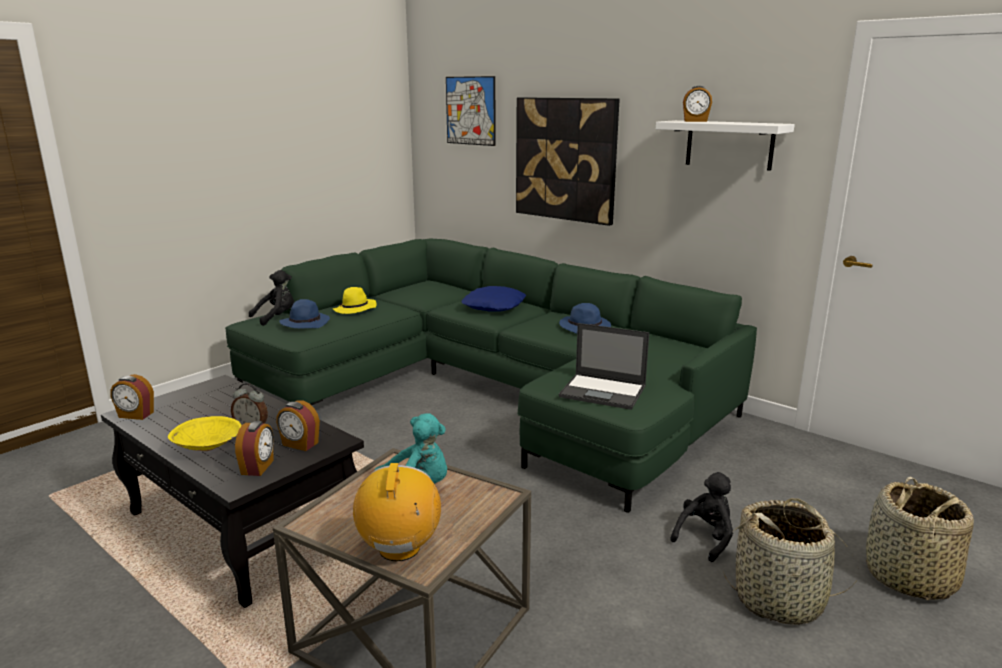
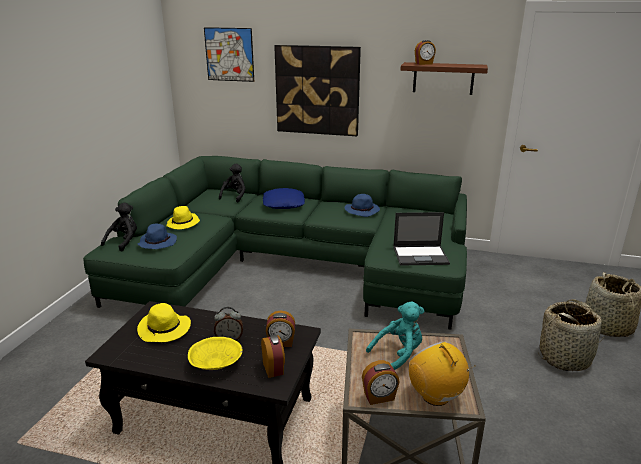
camera: 25 degrees left, 5 degrees up
alarm clock [110,374,154,420] -> alarm clock moved to [362,360,400,405]
white shelf [656,120,795,171] -> brown shelf [401,62,488,95]
black plush toy [670,472,733,562] -> black plush toy moved to [219,164,246,203]
none -> yellow hat [137,303,191,342]

